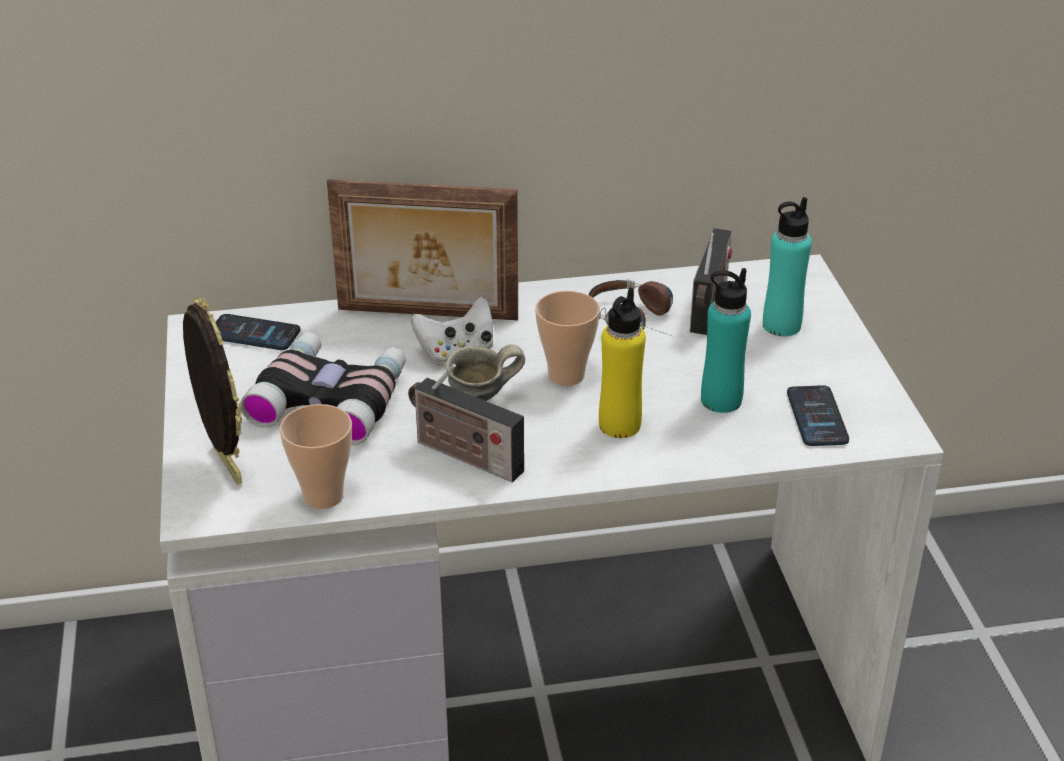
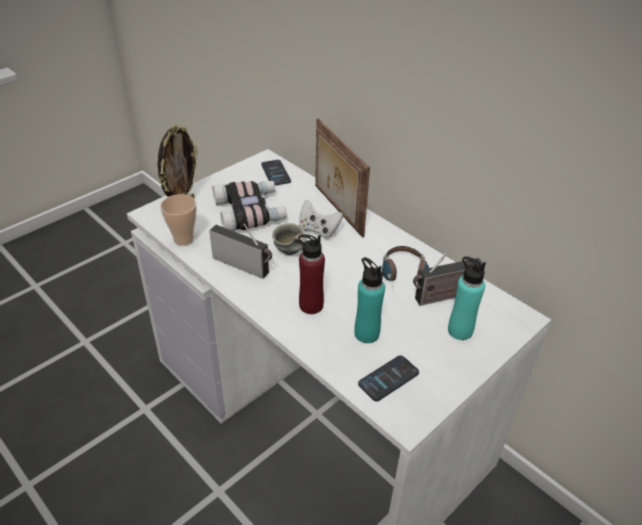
camera: 55 degrees right, 5 degrees up
radio [408,364,524,482] -> radio turned 120 degrees clockwise [209,223,272,279]
cup [535,291,600,386] -> none
yellow bottle [599,288,646,438] -> red bottle [298,234,325,314]

